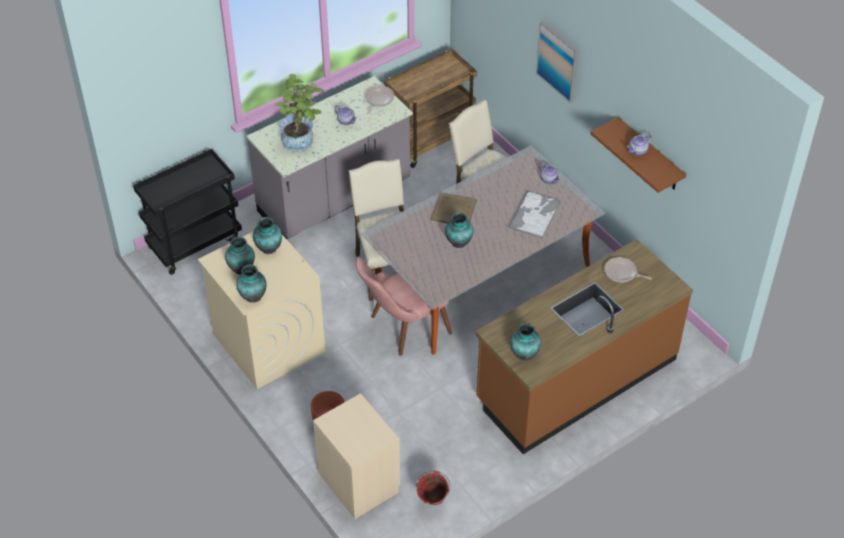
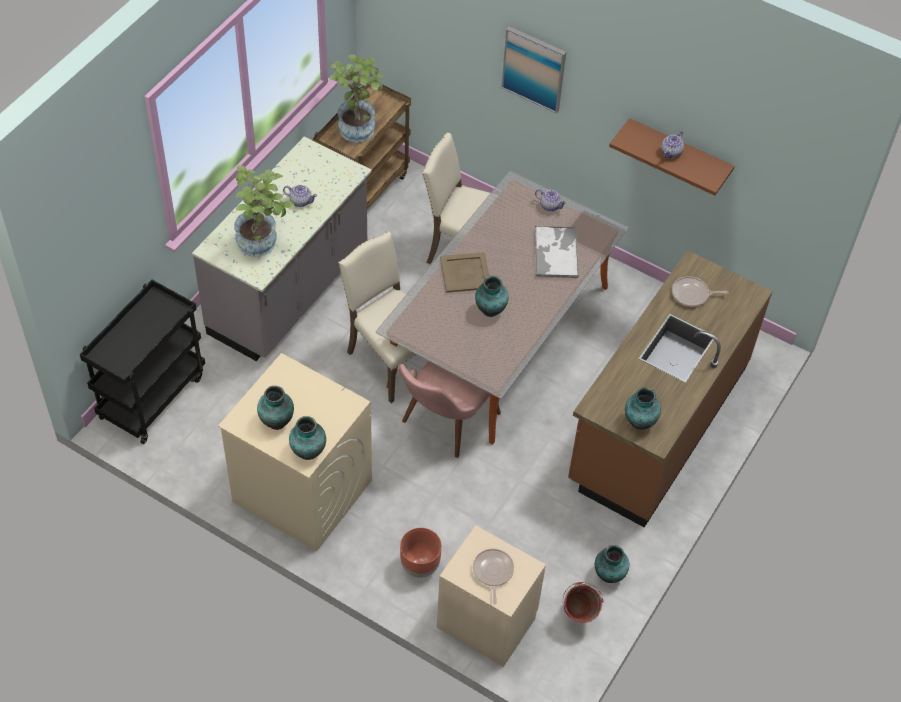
camera: 25 degrees left, 5 degrees up
vase [253,217,282,254] -> vase moved to [595,545,629,583]
frying pan [365,86,394,114] -> frying pan moved to [473,549,514,604]
none -> potted plant [330,54,384,143]

